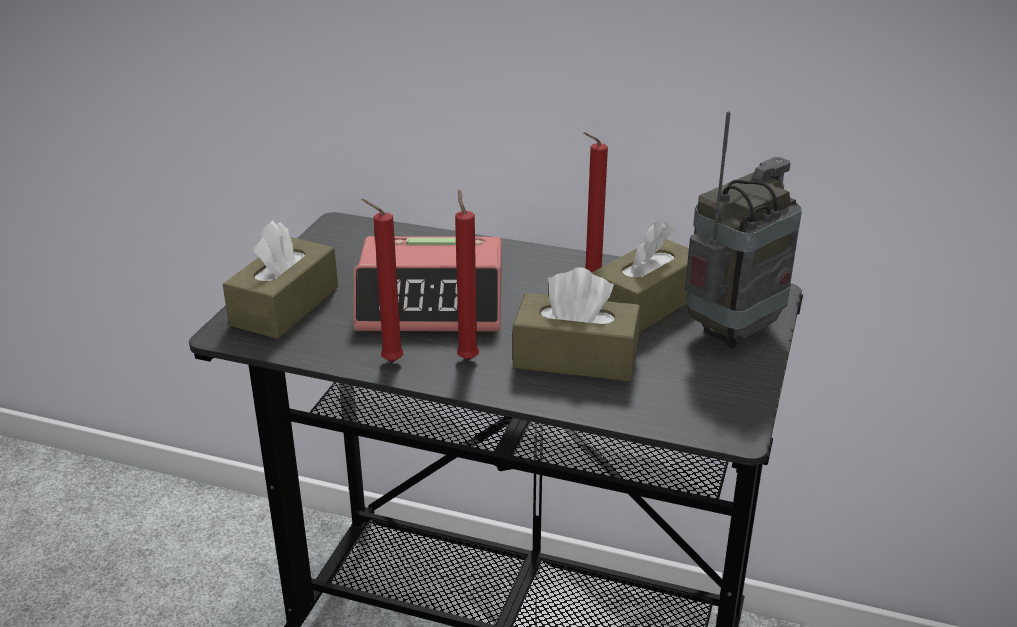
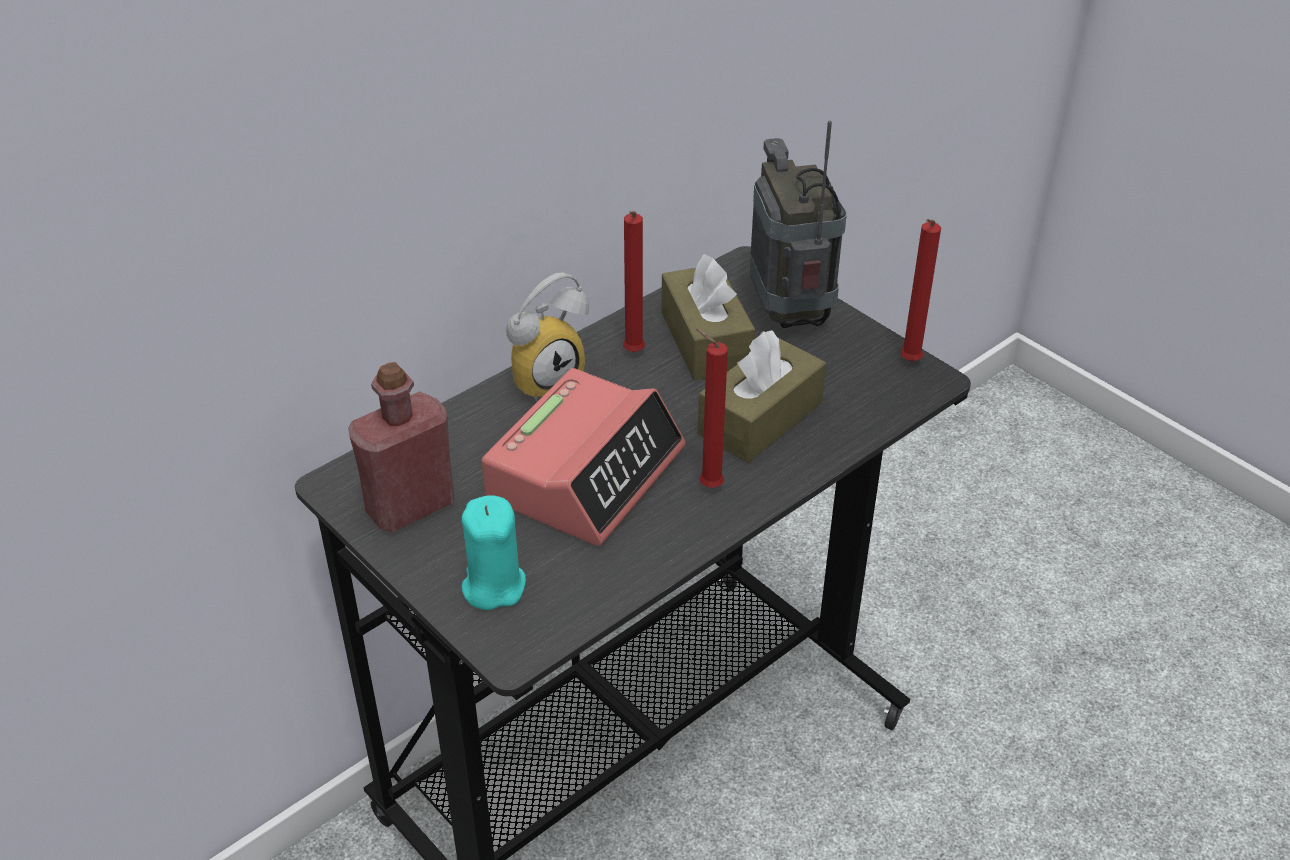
camera: 60 degrees left, 10 degrees up
brown tissue box [223,220,338,339] -> turquoise candle [462,495,526,610]
red candle [361,199,404,362] -> red candle moved to [901,219,941,362]
none -> red bottle [348,362,454,533]
none -> alarm clock [506,272,589,402]

